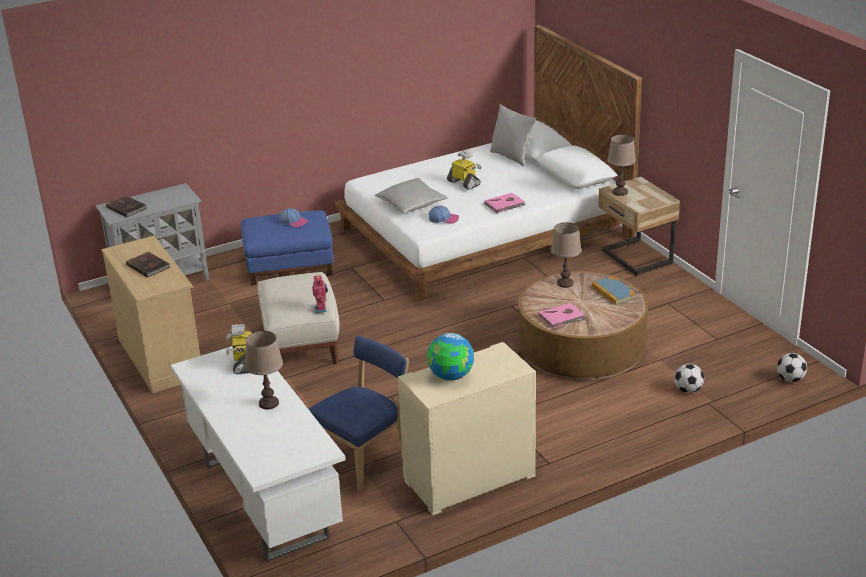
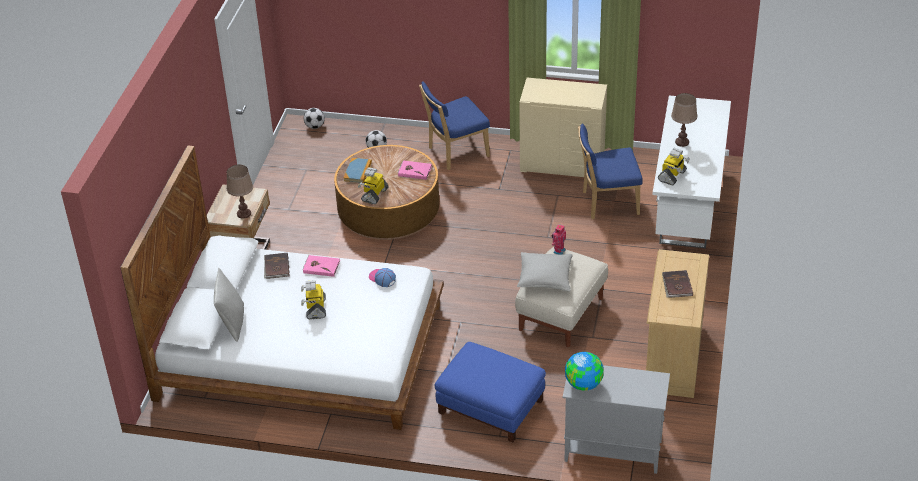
camera: 140 degrees left, 10 degrees up
brown book [106,196,147,217] -> brown book moved to [264,253,290,279]
cap [279,208,308,227] -> none
grey pillow [375,178,448,214] -> grey pillow moved to [517,252,573,292]
globe [427,333,474,381] -> globe moved to [565,352,604,390]
brown table lamp [551,222,582,288] -> toy robot [358,167,389,204]
none -> blue chair [419,81,490,170]

